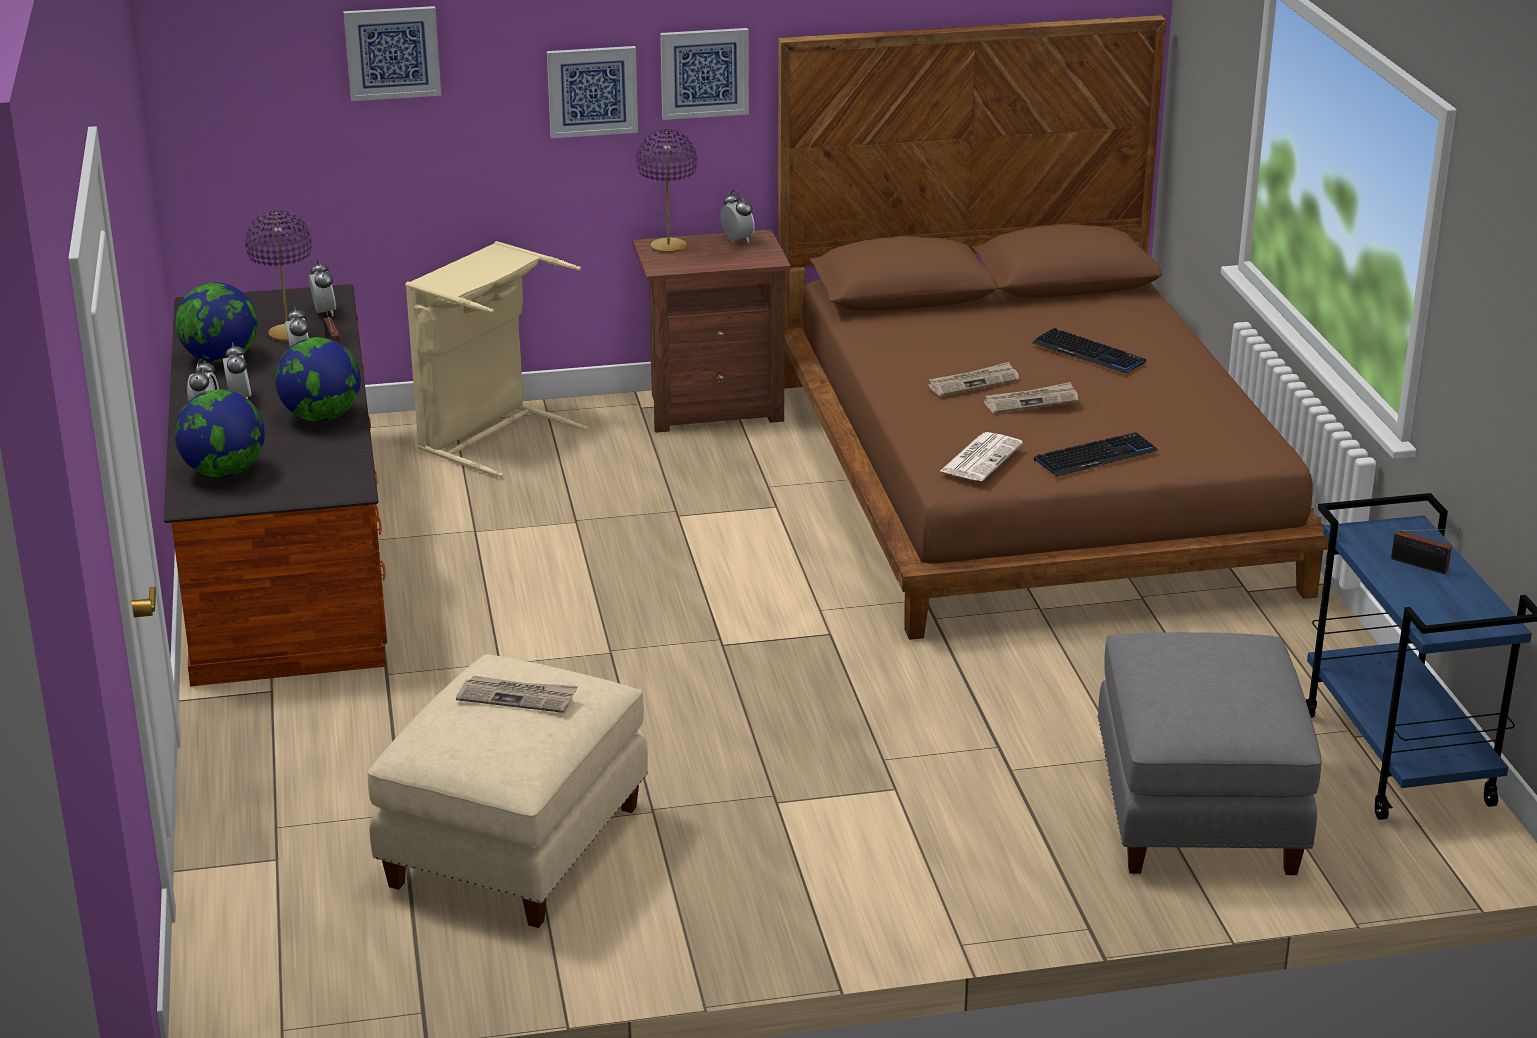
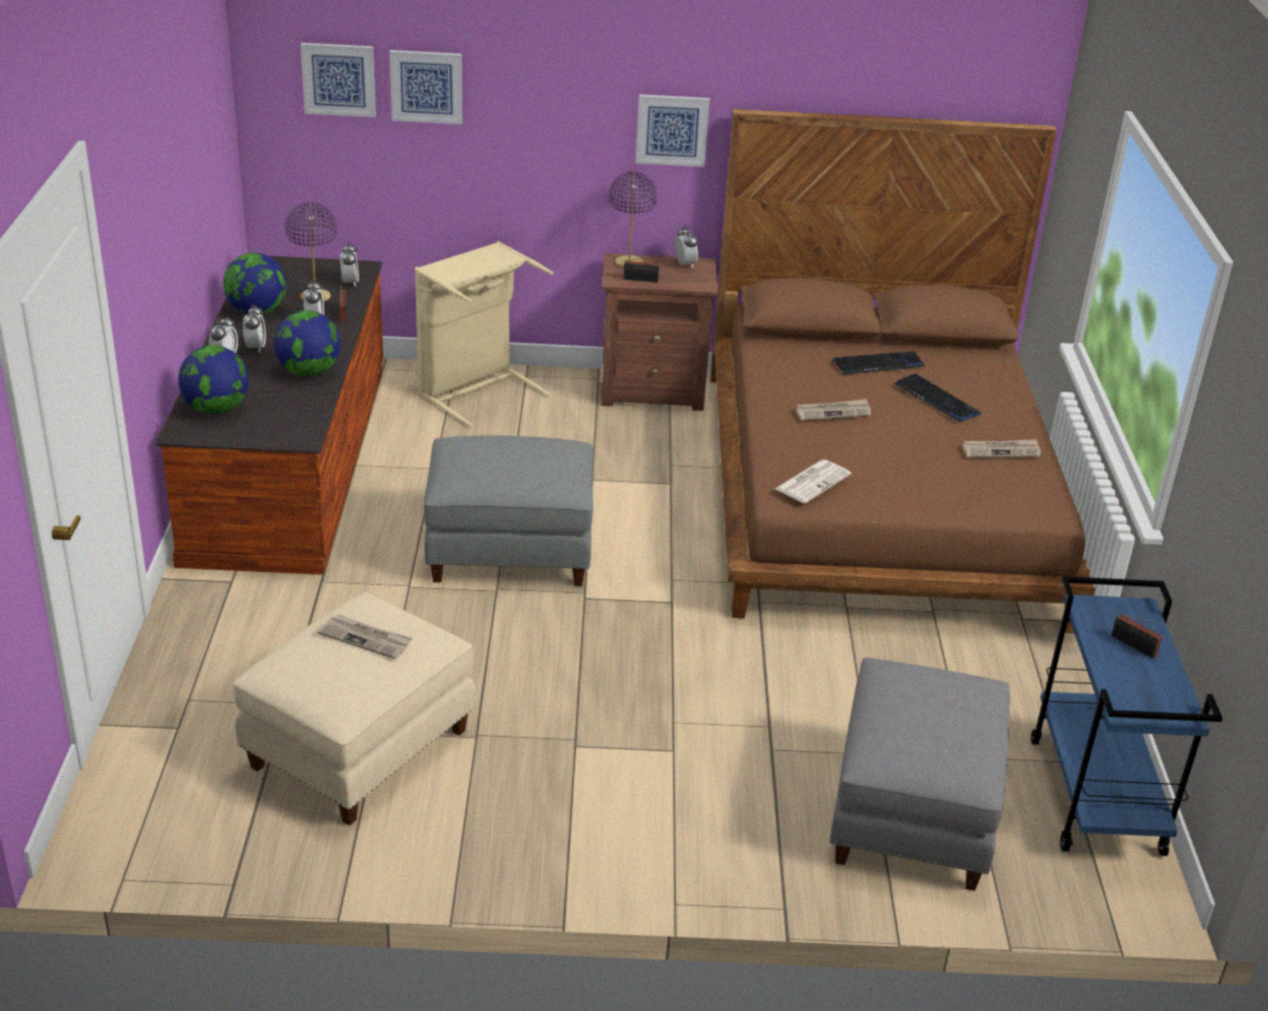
camera: 10 degrees right, 5 degrees up
picture [547,46,638,138] -> picture moved to [300,43,376,117]
newspaper [984,382,1078,413] -> newspaper moved to [962,439,1041,458]
keyboard [1034,432,1158,477] -> keyboard moved to [833,351,925,375]
none -> grey ottoman [424,435,593,586]
none -> radio [623,253,662,283]

